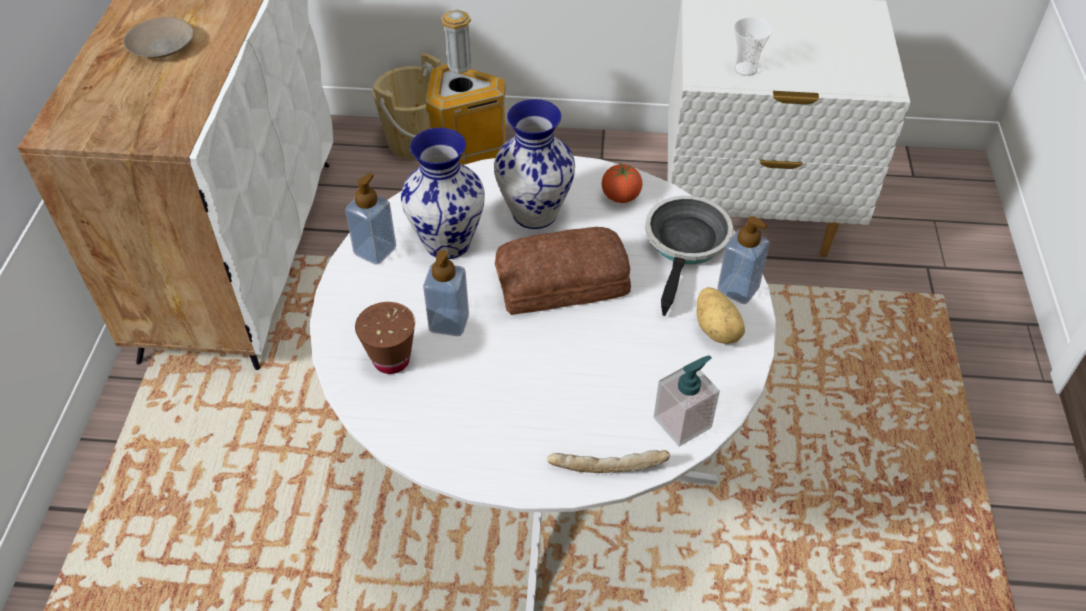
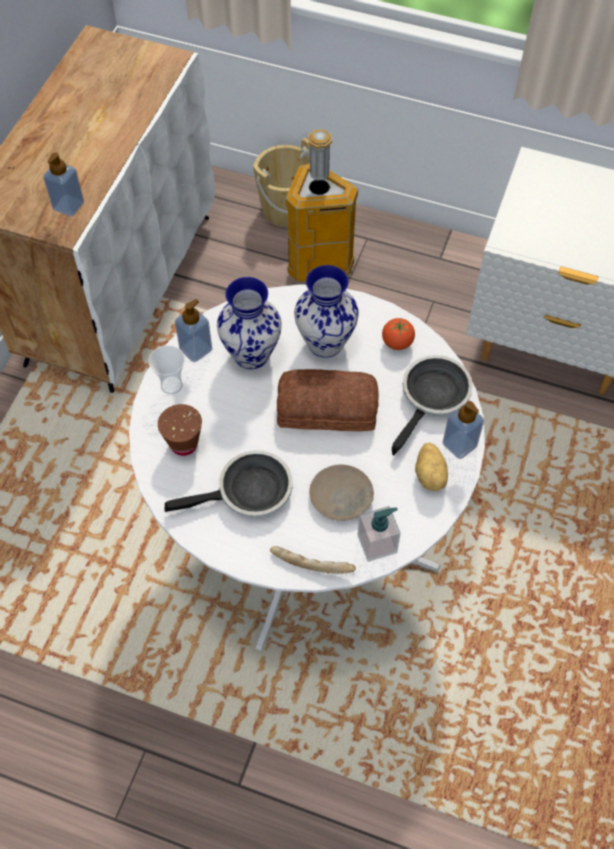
camera: 15 degrees right, 10 degrees up
beige plate [123,17,194,58] -> beige plate moved to [309,464,374,521]
soap dispenser [423,250,469,336] -> soap dispenser moved to [43,152,84,217]
cup [734,17,772,76] -> cup moved to [149,345,185,394]
none -> frying pan [165,450,293,517]

